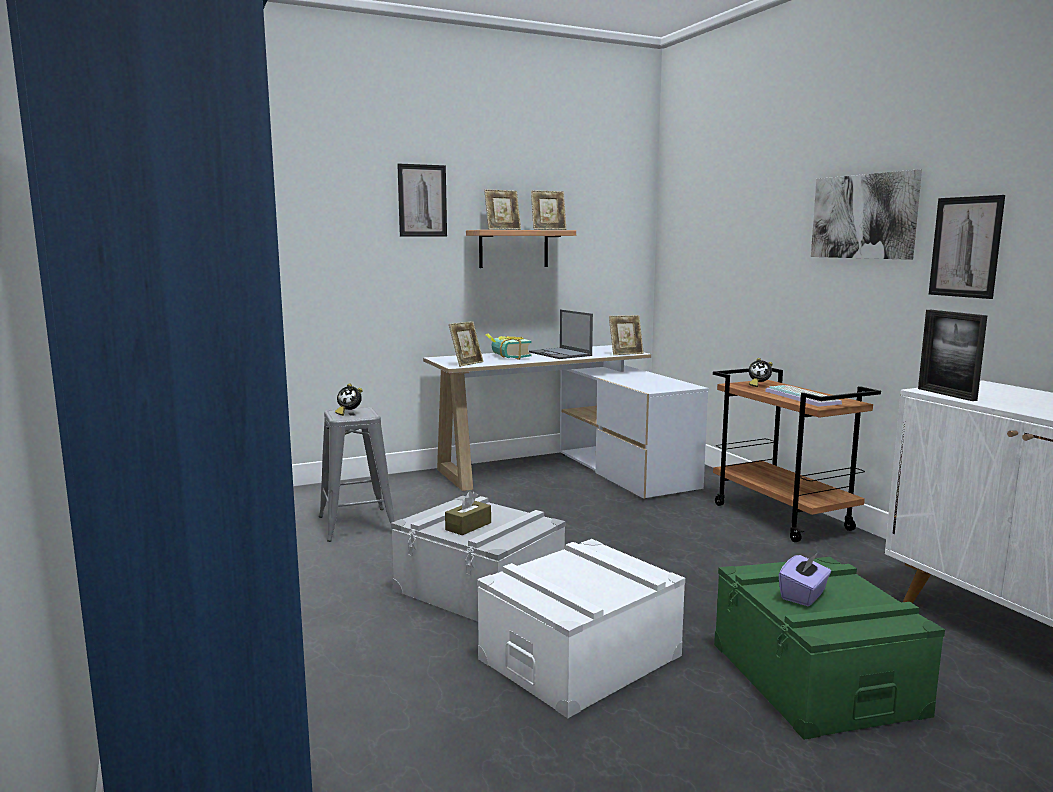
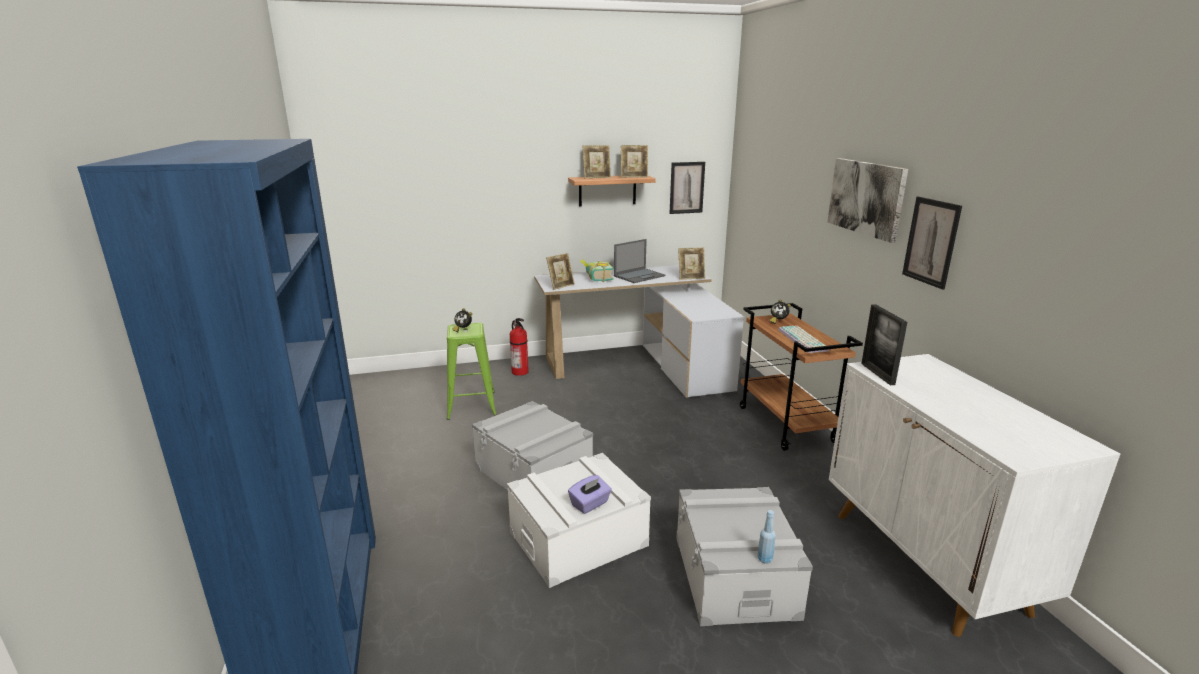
camera: 10 degrees right, 10 degrees up
grey stool [319,407,395,542] -> green stool [447,323,497,420]
picture [397,163,447,237] -> picture moved to [670,162,705,214]
brown tissue box [445,491,491,535] -> none
laptop [529,310,593,359] -> laptop turned 105 degrees counterclockwise [614,239,666,283]
green storage box [714,557,945,740] -> grey storage box [676,487,813,626]
purple tissue box [779,553,831,606] -> purple tissue box moved to [568,475,612,514]
none -> fire extinguisher [510,318,529,376]
none -> blue bottle [757,510,776,564]

